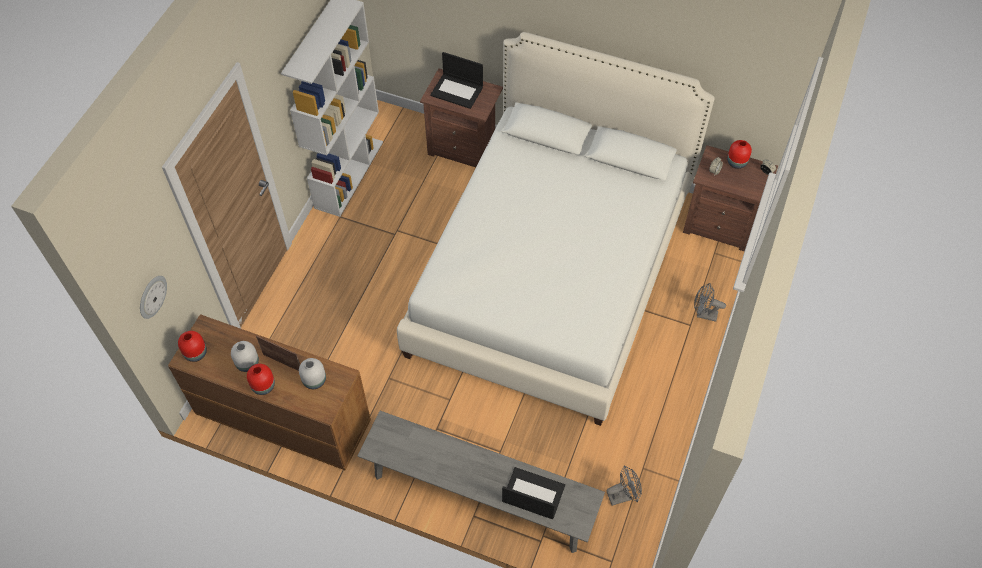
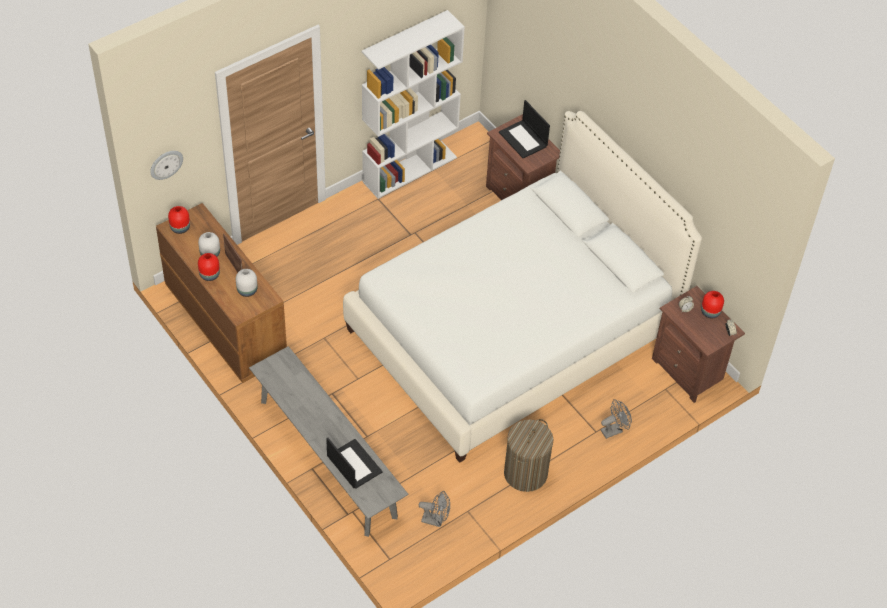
camera: 30 degrees right, 5 degrees down
grey fan [694,283,726,322] -> grey fan turned 105 degrees clockwise [601,399,632,439]
none -> laundry basket [504,419,553,492]

